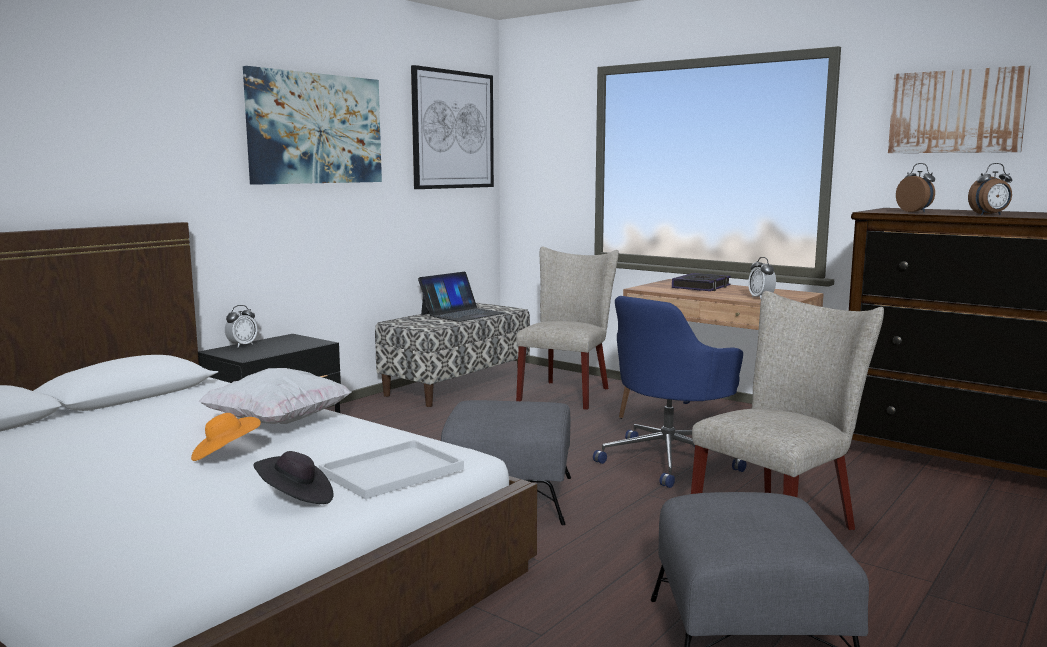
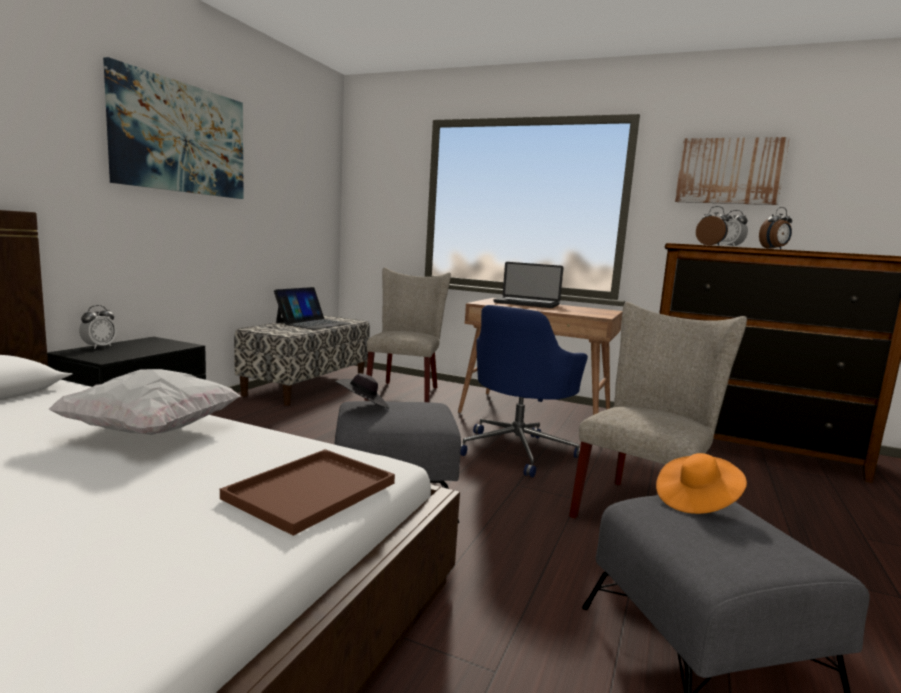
camera: 15 degrees left, 0 degrees up
orange hat [191,413,261,461] -> orange hat moved to [656,453,747,514]
black hat [253,451,333,504] -> black hat moved to [335,373,389,408]
white tray [319,440,464,500] -> brown tray [220,449,395,536]
picture [411,65,494,189] -> none
book [672,273,731,291] -> laptop [493,262,563,308]
alarm clock [748,257,776,299] -> alarm clock moved to [721,210,748,247]

